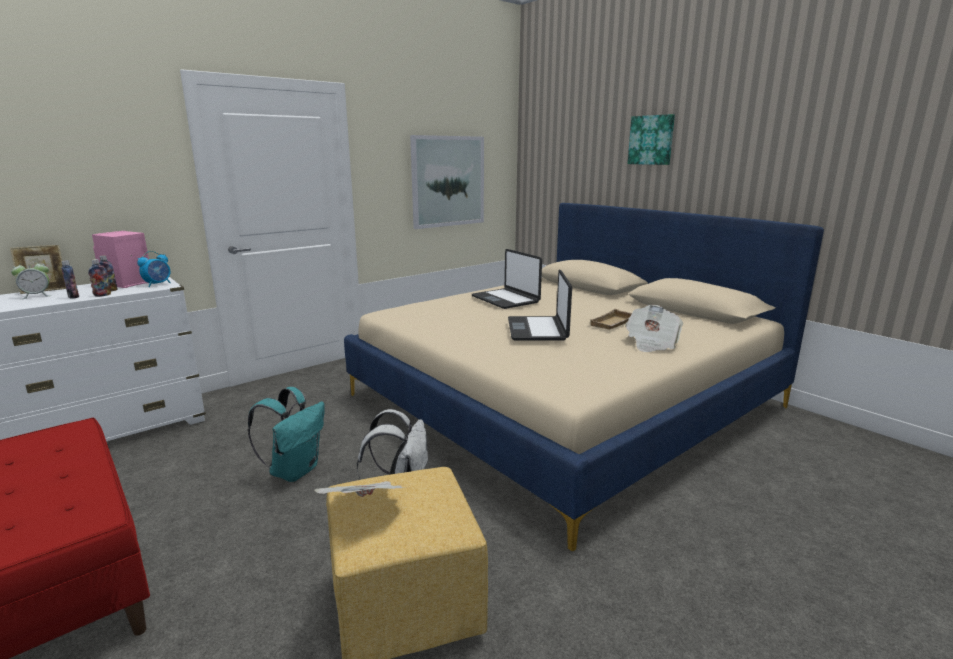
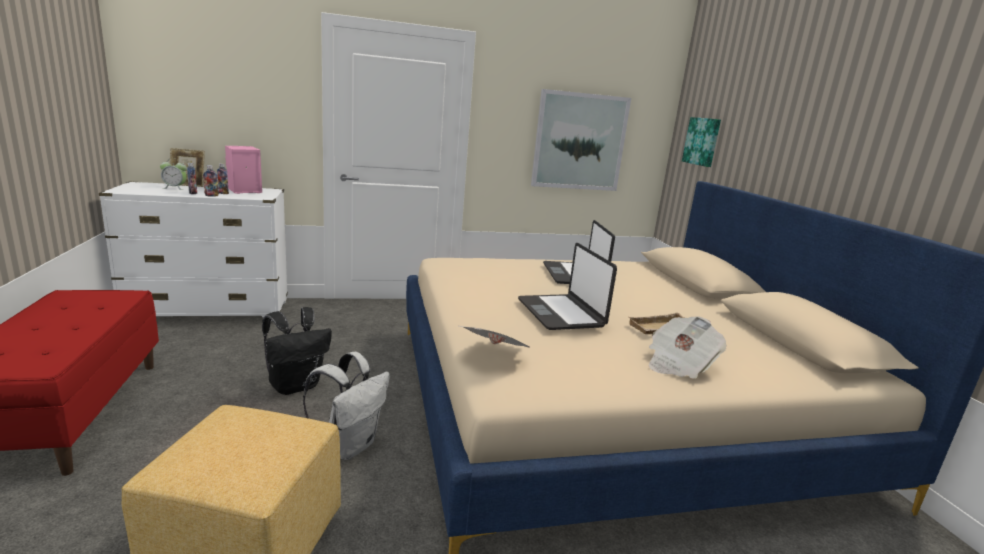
camera: 25 degrees right, 0 degrees up
alarm clock [137,251,171,287] -> none
turquoise backpack [248,387,325,482] -> black backpack [262,307,332,395]
newspaper [315,481,405,497] -> newspaper moved to [459,326,530,348]
laptop [508,269,572,341] -> laptop turned 45 degrees counterclockwise [518,243,617,330]
picture [628,114,675,165] -> picture moved to [682,117,721,167]

